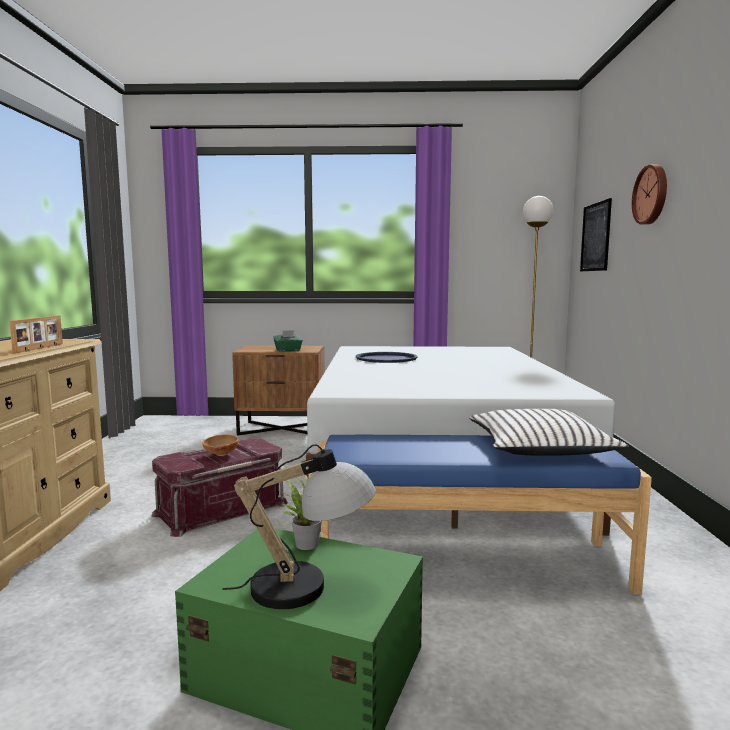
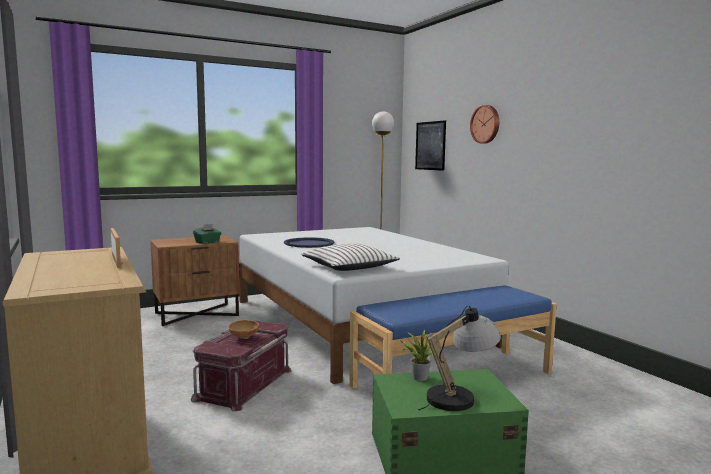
camera: 30 degrees left, 0 degrees up
white pillow [469,409,629,455] -> white pillow moved to [301,243,400,271]

